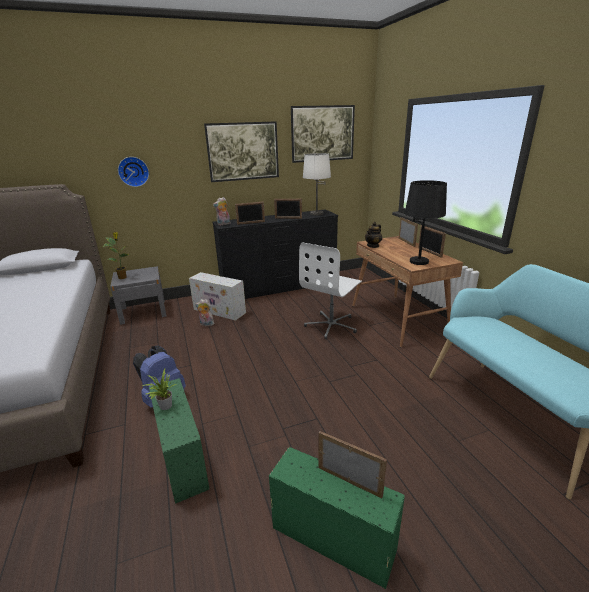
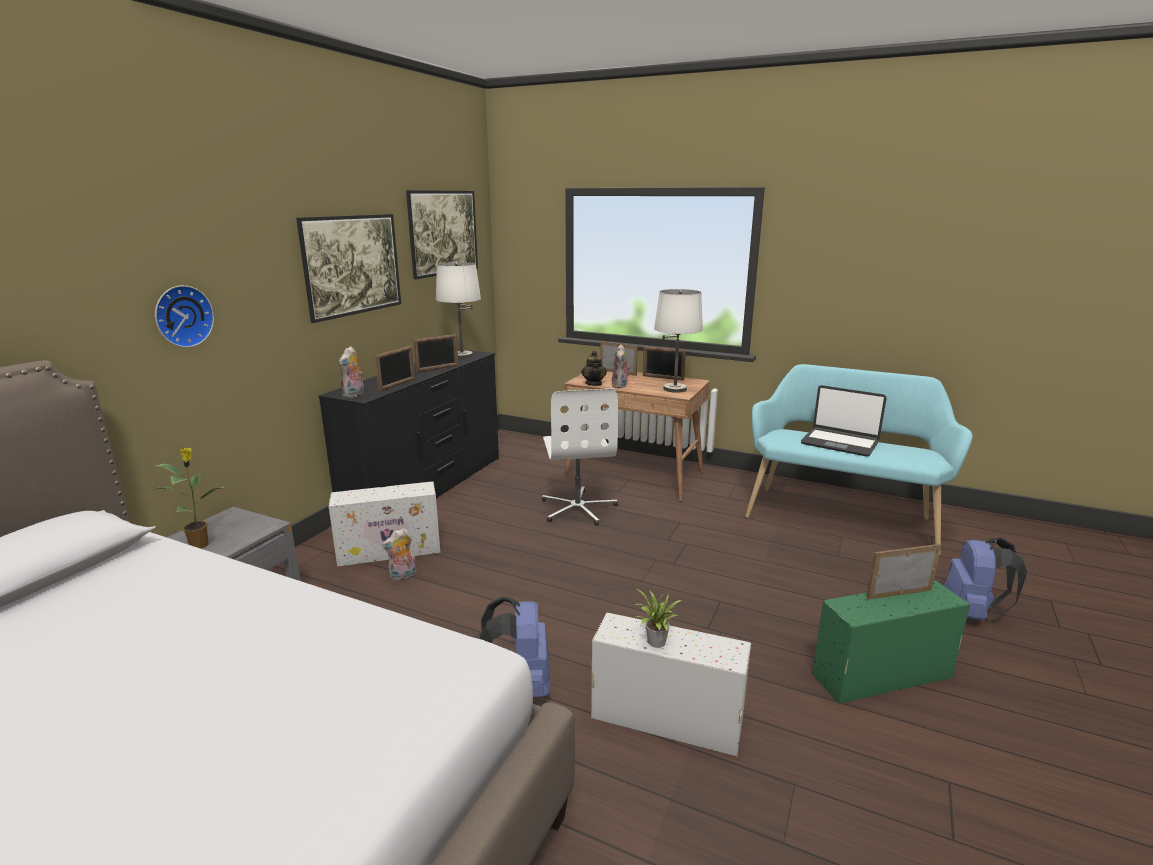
camera: 45 degrees left, 5 degrees down
green storage box [149,378,209,504] -> white storage box [591,613,751,757]
black table lamp [405,180,447,265] -> white table lamp [654,289,703,393]
none -> plush toy [612,345,631,389]
none -> laptop [801,385,887,457]
none -> blue backpack [944,538,1027,622]

